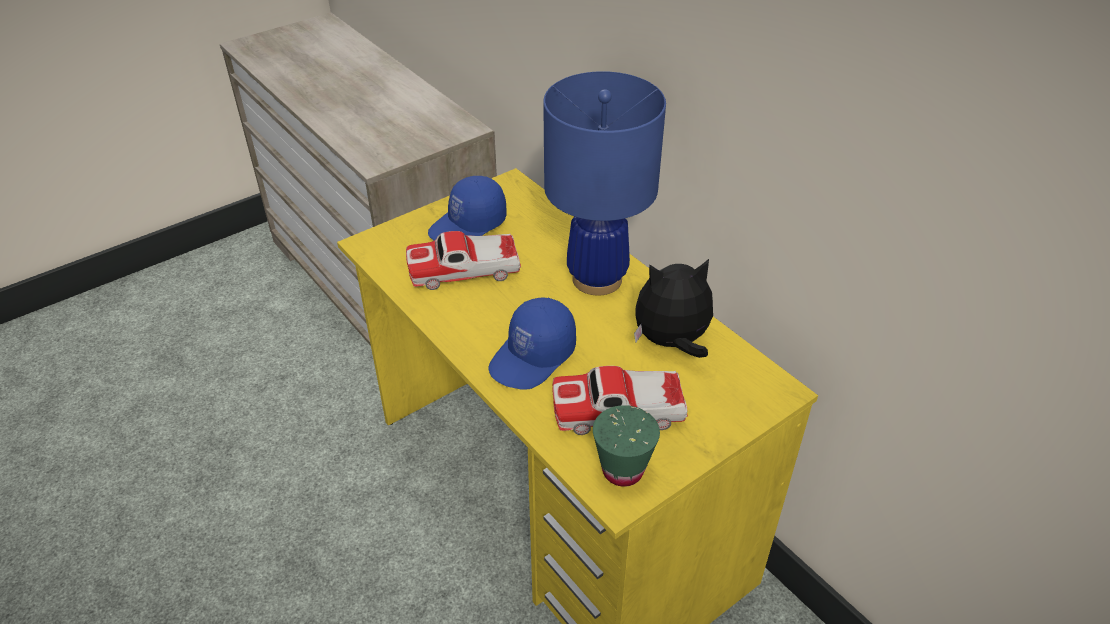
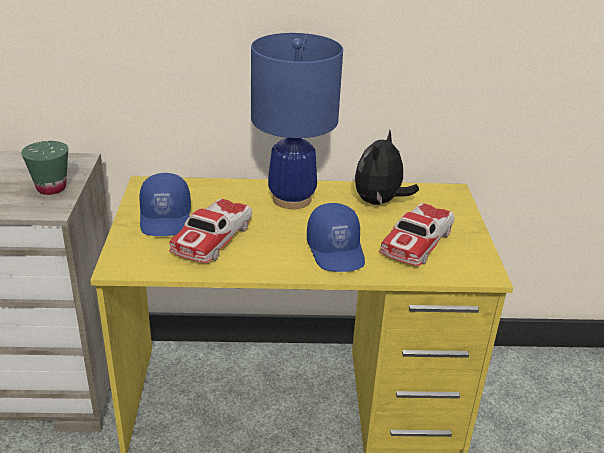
camera: 55 degrees left, 10 degrees down
green cup [593,405,660,487] -> green cup moved to [21,141,68,195]

